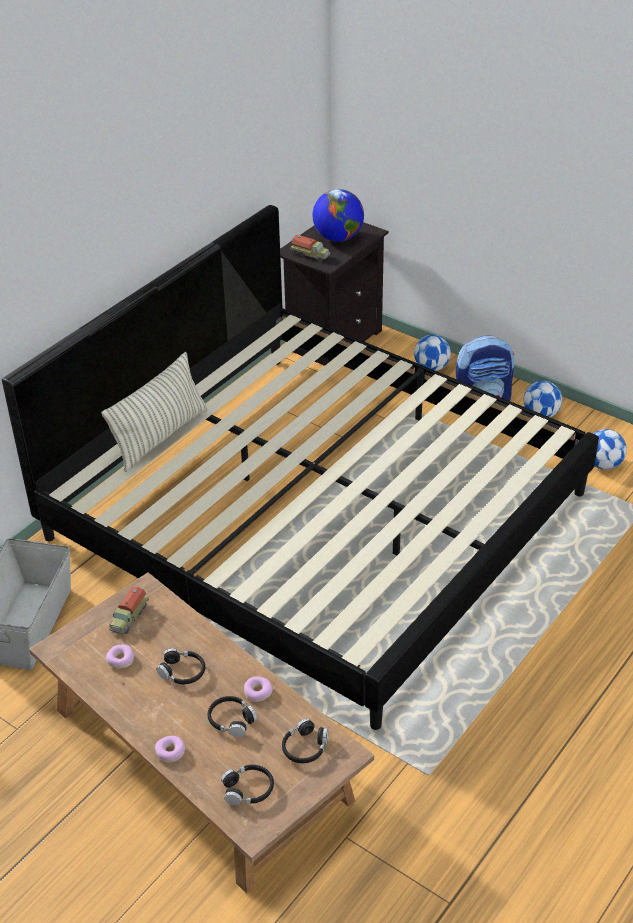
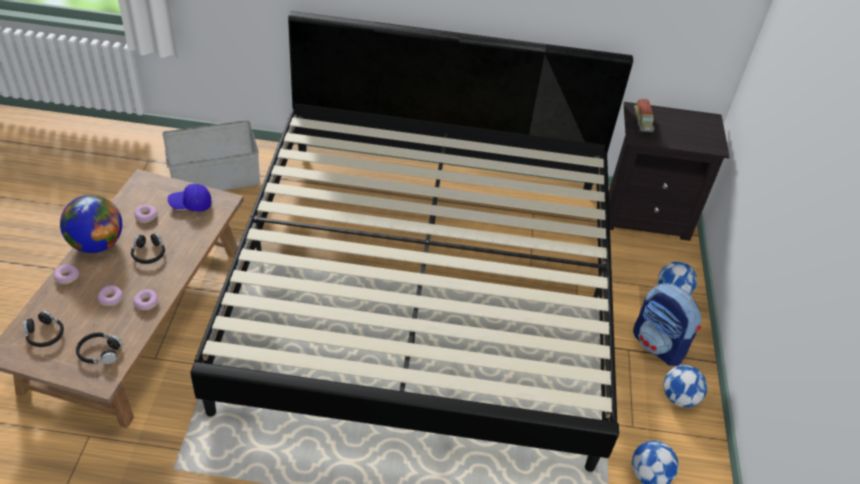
camera: 55 degrees right, 5 degrees up
pillow [101,352,208,472] -> none
toy truck [109,586,149,634] -> blue cap [167,184,212,212]
black headphones [208,696,257,737] -> donut [98,285,123,306]
globe [313,189,364,242] -> globe moved to [60,195,122,253]

